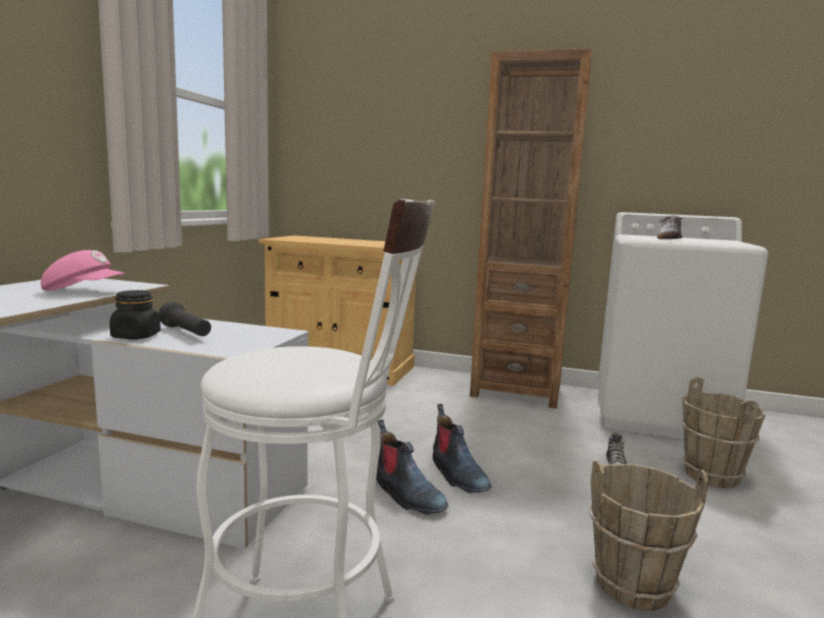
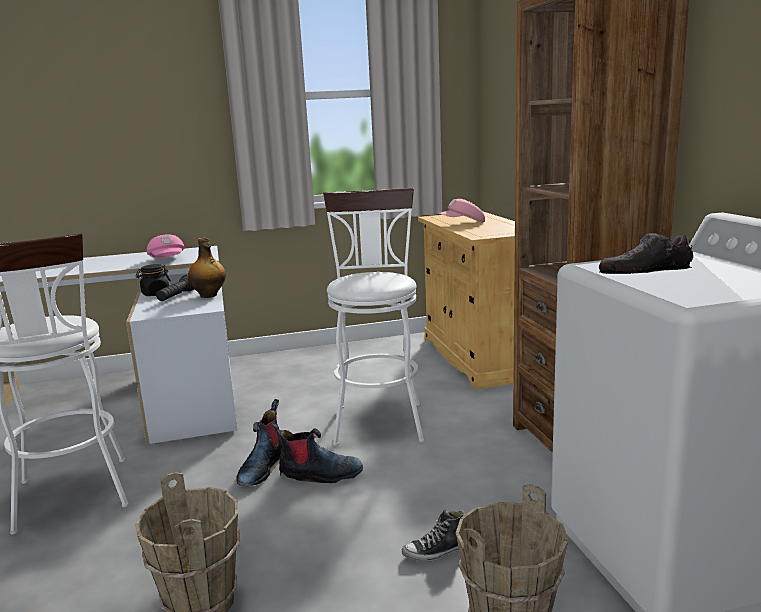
camera: 60 degrees right, 5 degrees up
boot [433,404,491,493] -> boot turned 120 degrees counterclockwise [271,422,363,483]
none -> bottle [188,237,226,298]
none -> white stool [323,188,424,446]
none -> pink cap [439,199,485,222]

